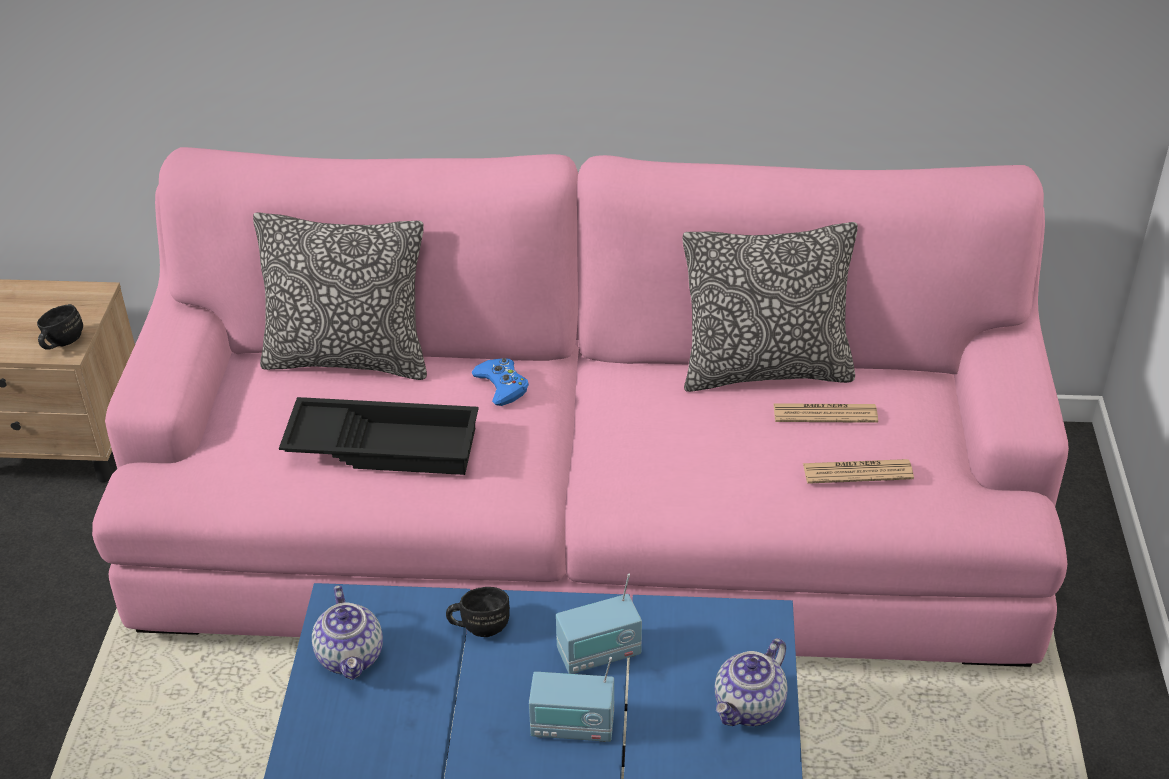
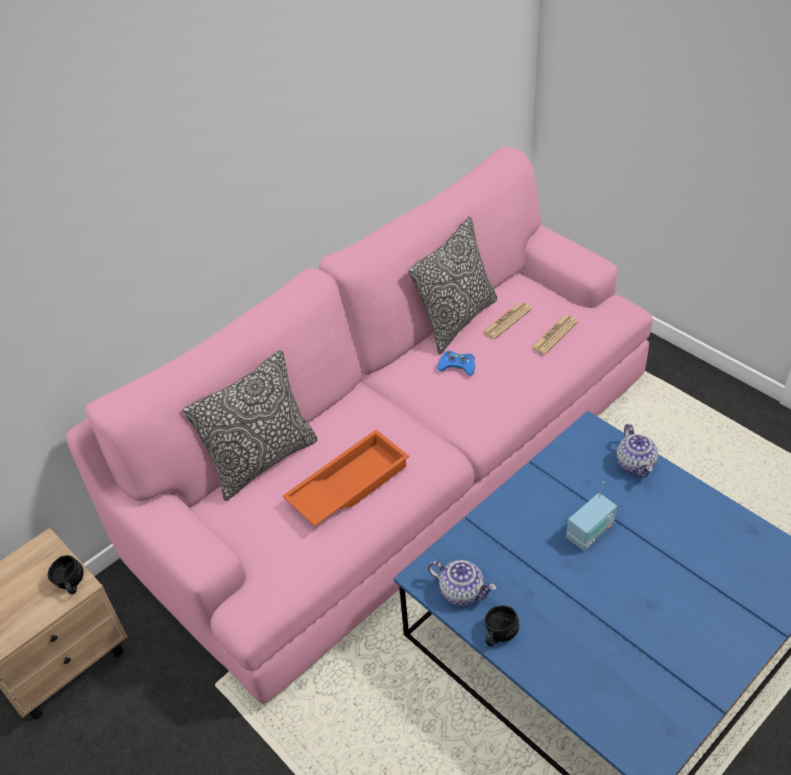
camera: 45 degrees left, 5 degrees up
black tray [279,397,479,475] -> orange tray [283,430,409,526]
black mug [446,587,510,637] -> black mug moved to [485,605,519,646]
blue game controller [471,358,529,406] -> blue game controller moved to [437,351,475,375]
radio [556,574,642,674] -> none

